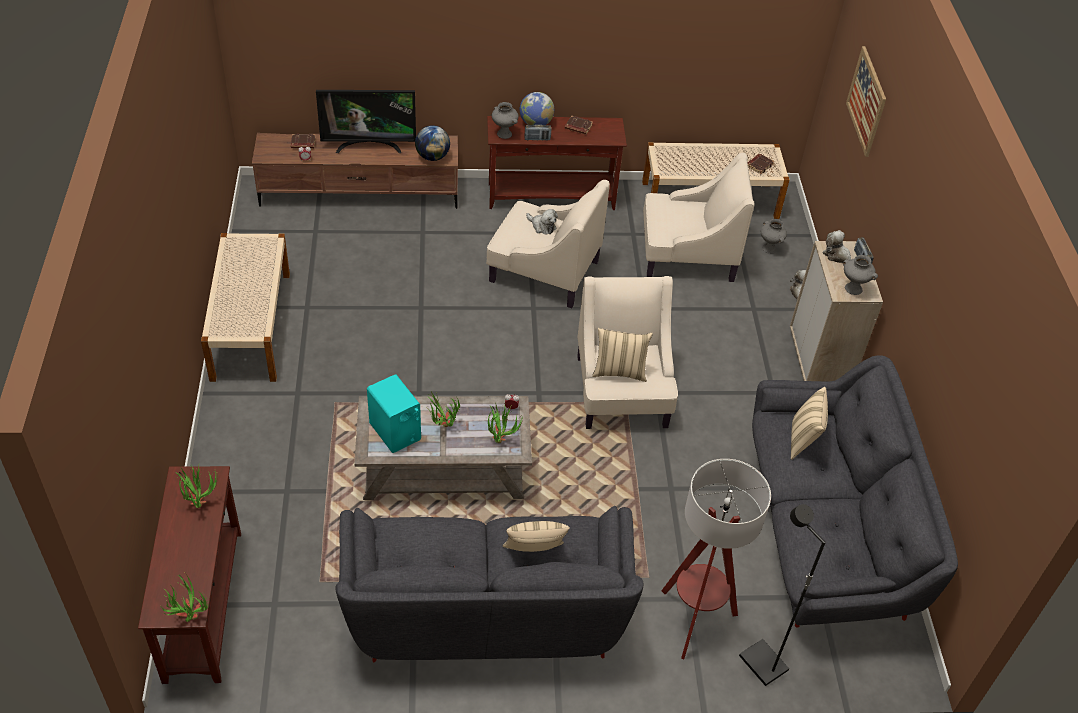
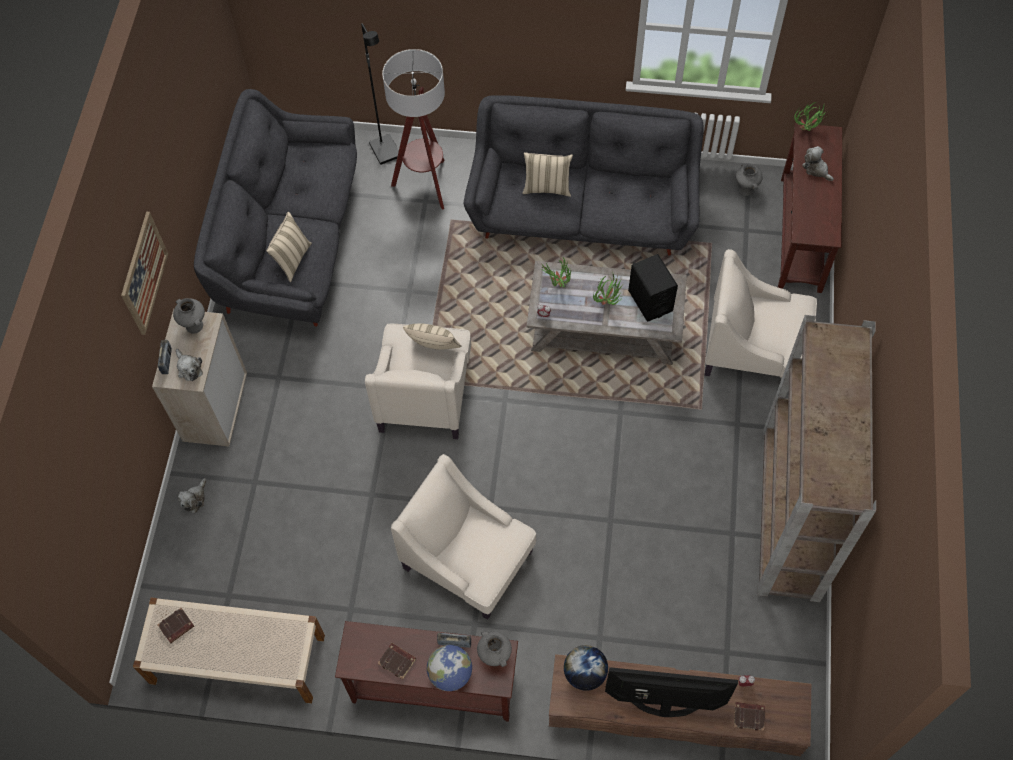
camera: 165 degrees left, 15 degrees up
potted plant [175,465,218,508] -> none
beige bench [201,233,290,382] -> brown bookcase [757,315,876,602]
turquoise speaker [367,374,421,453] -> black speaker [628,254,678,322]
plush toy [526,209,558,235] -> plush toy moved to [802,146,834,181]
beige armchair [643,153,755,282] -> beige armchair moved to [704,249,817,378]
grey vase [761,219,787,254] -> grey vase moved to [736,164,762,196]
picture [846,46,886,157] -> picture moved to [121,212,168,335]

